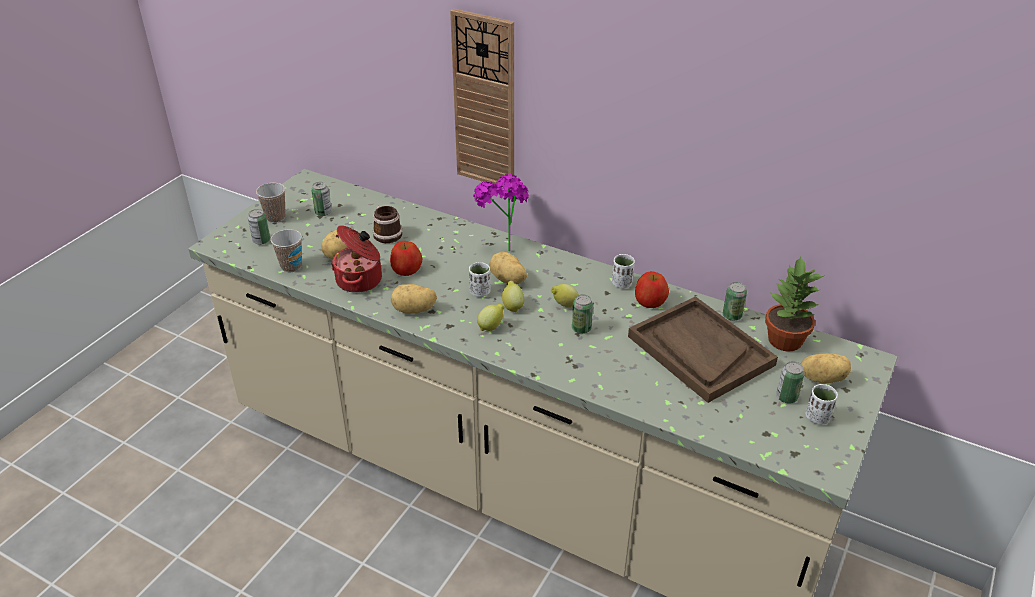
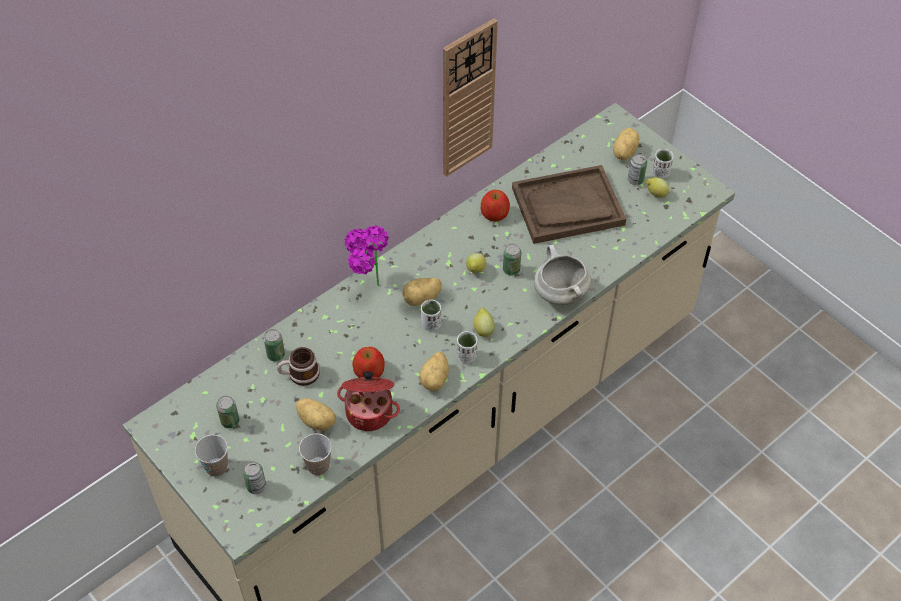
camera: 70 degrees left, 15 degrees up
wall clock [450,9,514,188] -> wall clock moved to [443,18,498,177]
lemon [502,281,524,313] -> lemon moved to [646,177,669,198]
white cup [612,254,635,289] -> white cup moved to [457,331,478,363]
can [723,282,747,321] -> can moved to [263,329,285,361]
potted plant [765,256,823,351] -> none
none -> white cooking pot [534,245,591,305]

